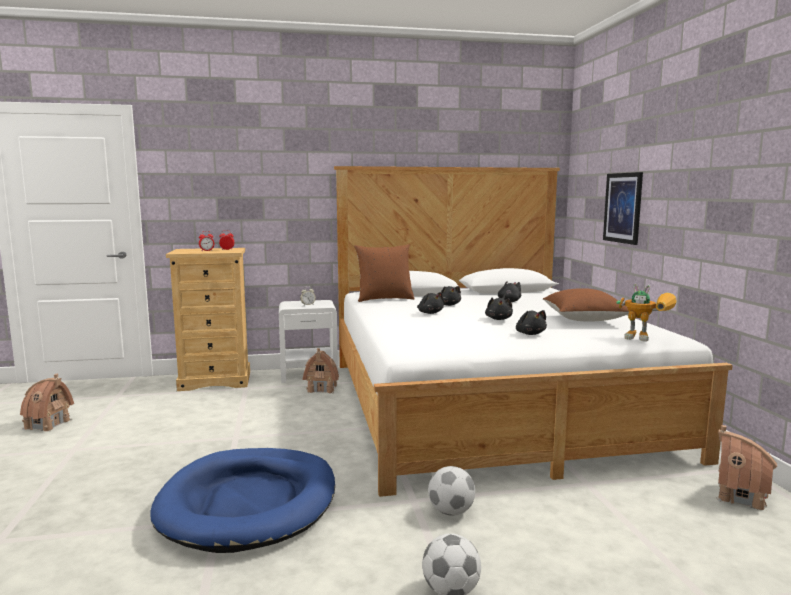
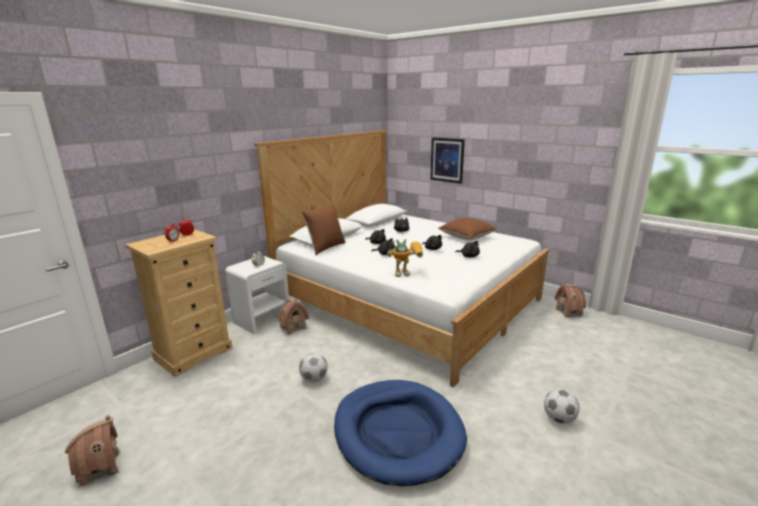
camera: 40 degrees left, 10 degrees up
football [428,466,475,516] -> football moved to [299,353,328,382]
toy robot [616,284,677,342] -> toy robot moved to [387,239,423,277]

